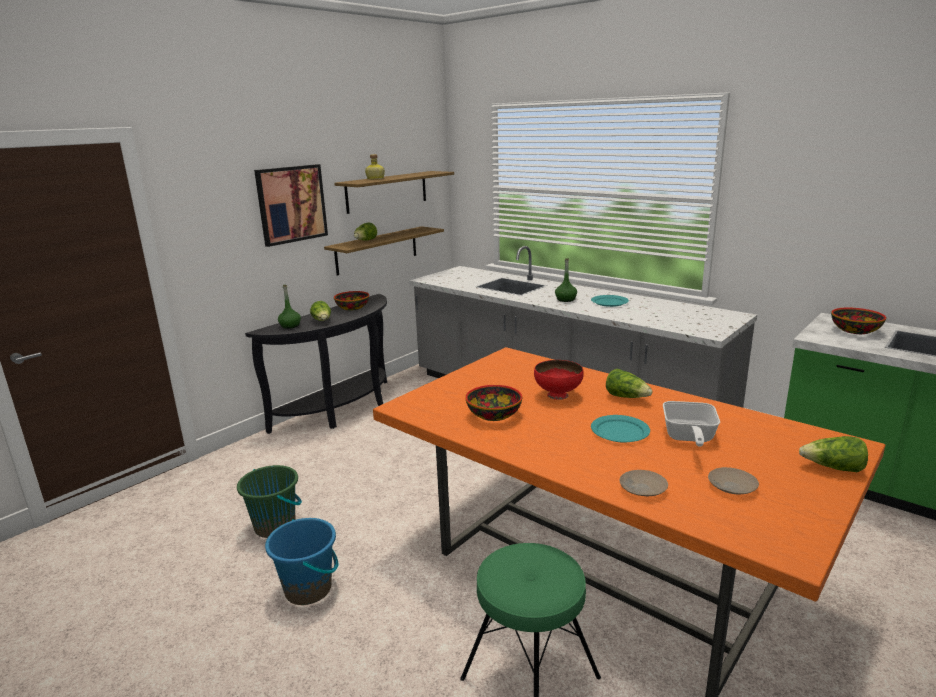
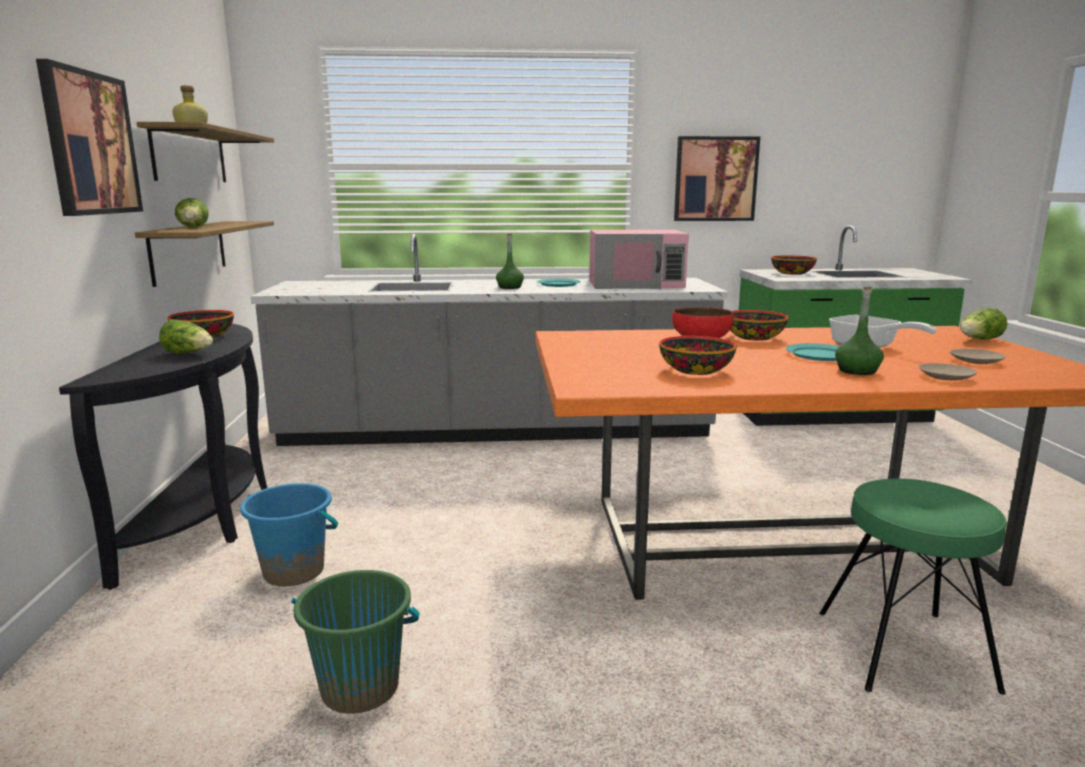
camera: 45 degrees left, 5 degrees down
blue bucket [265,518,338,605] -> blue bucket moved to [240,483,338,586]
green bottle [278,285,301,329] -> green bottle moved to [835,287,884,375]
lettuce [606,369,653,398] -> bowl [730,310,789,341]
none -> pink microwave [589,230,689,289]
none -> picture [674,136,760,221]

